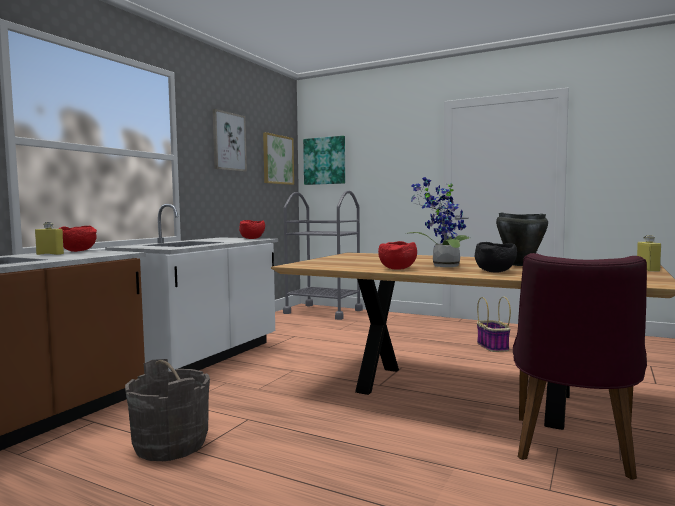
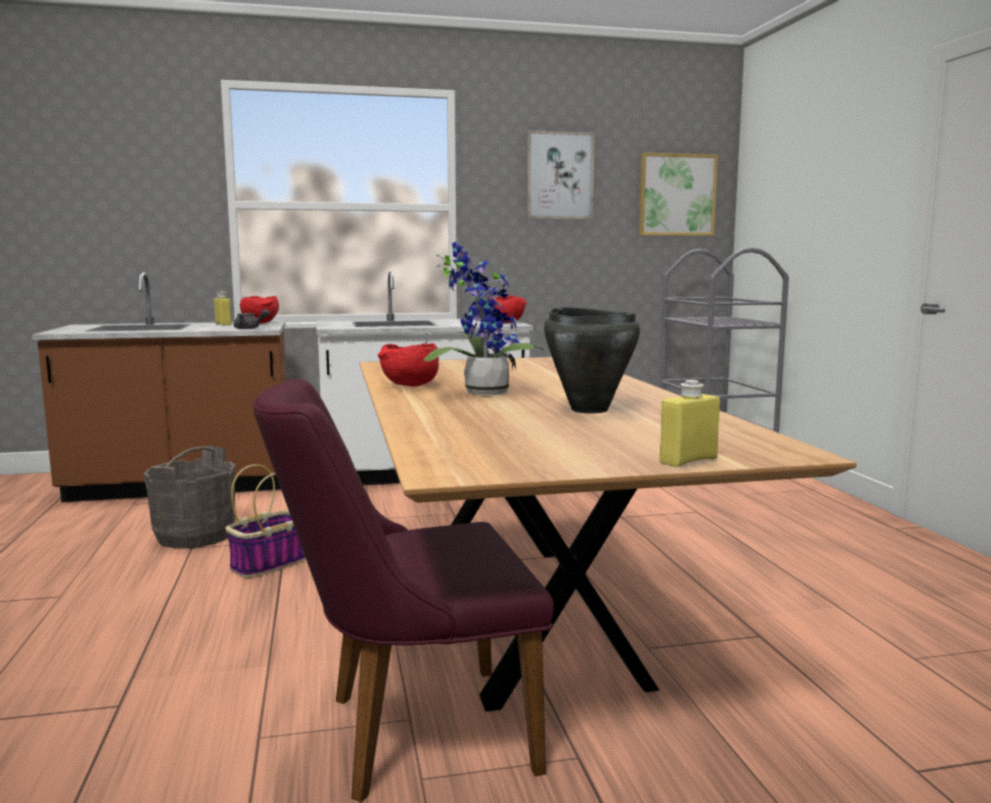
camera: 50 degrees right, 5 degrees up
picture [303,136,345,185] -> none
black bowl [475,242,517,273] -> none
basket [477,296,511,352] -> basket moved to [226,464,306,578]
none -> grey teapot [234,309,270,329]

